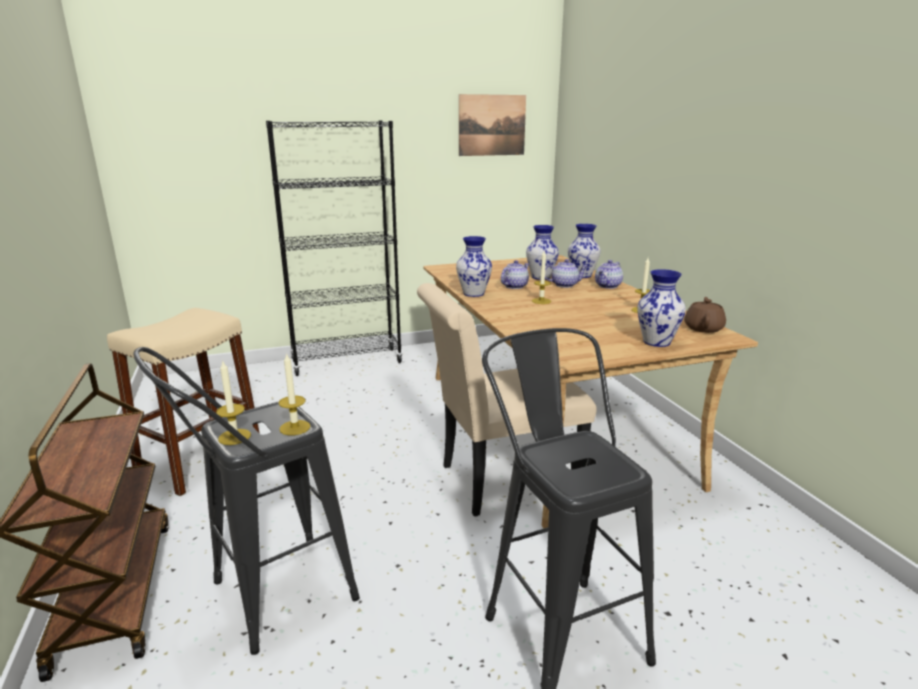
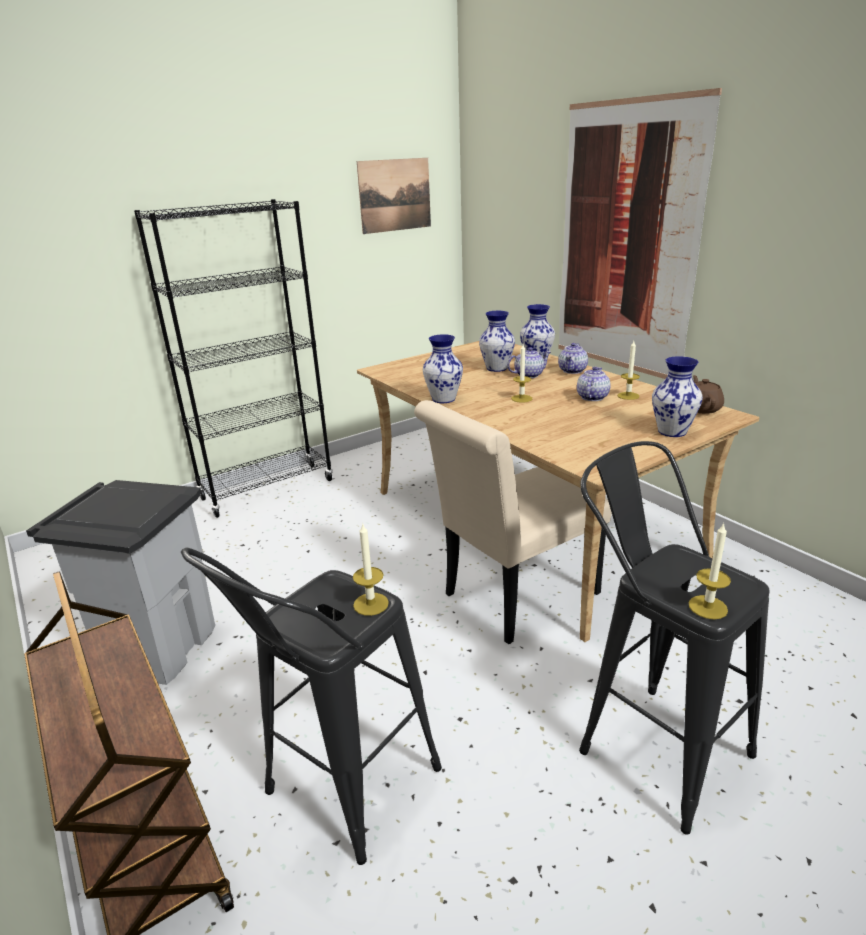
camera: 15 degrees left, 5 degrees up
beige stool [107,308,260,496] -> grey trash can [26,480,215,685]
candle [216,360,251,445] -> candle moved to [689,523,731,619]
teapot [501,260,529,289] -> teapot moved to [577,367,611,401]
none -> picture [558,88,722,379]

